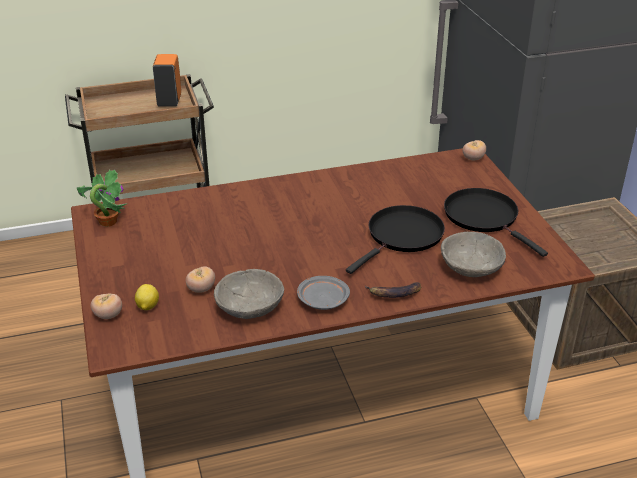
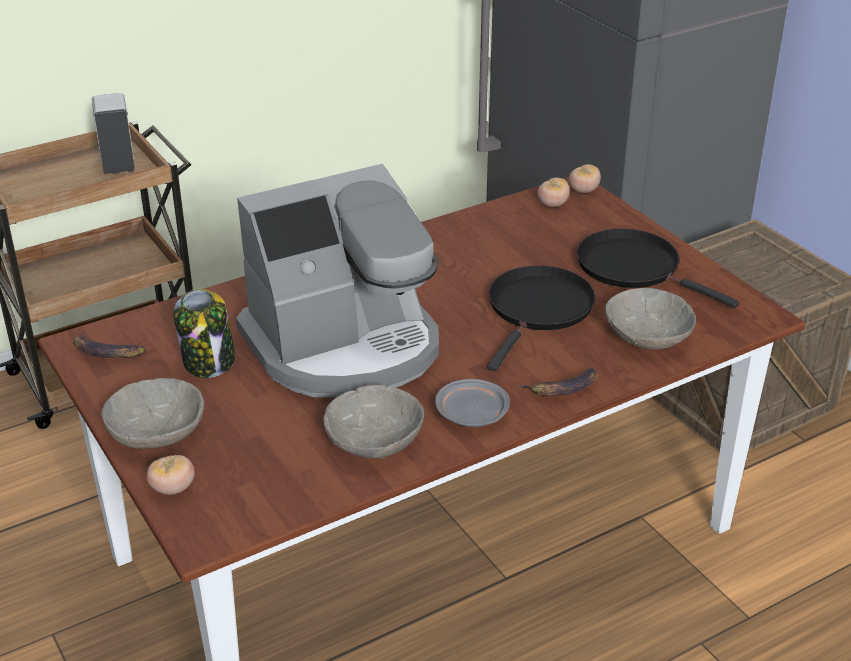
camera: 15 degrees left, 0 degrees up
potted plant [77,170,127,227] -> banana [73,334,145,358]
lemon [135,284,159,310] -> none
orange soap dispenser [153,54,181,107] -> white soap dispenser [92,93,135,174]
tomato [186,266,215,293] -> tomato moved to [538,177,570,207]
none -> grey bowl [101,378,204,449]
none -> jar [173,289,235,378]
none -> coffee machine [236,164,439,398]

